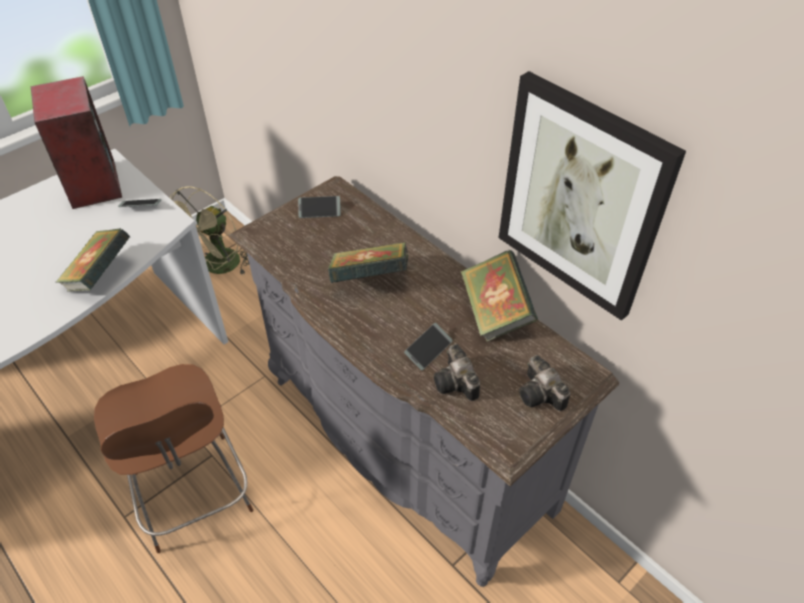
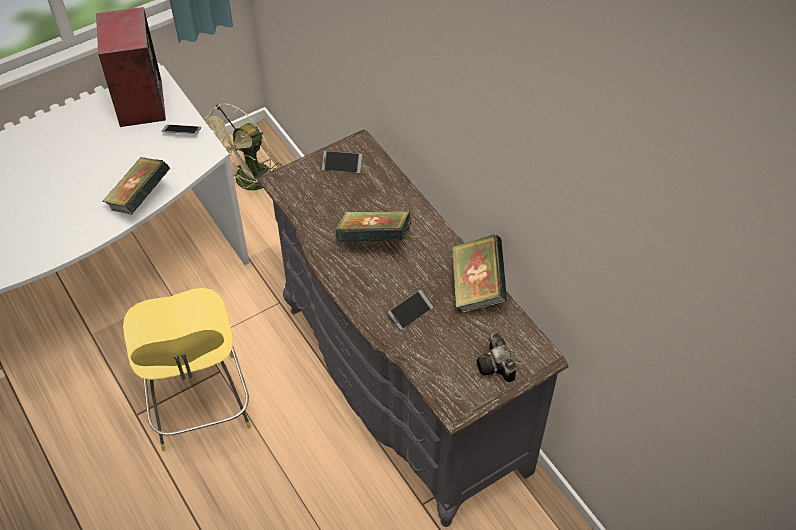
camera: 10 degrees right, 5 degrees up
brown stool [94,364,253,553] -> yellow stool [123,288,251,451]
camera [434,344,480,401] -> none
picture [499,71,686,321] -> none

